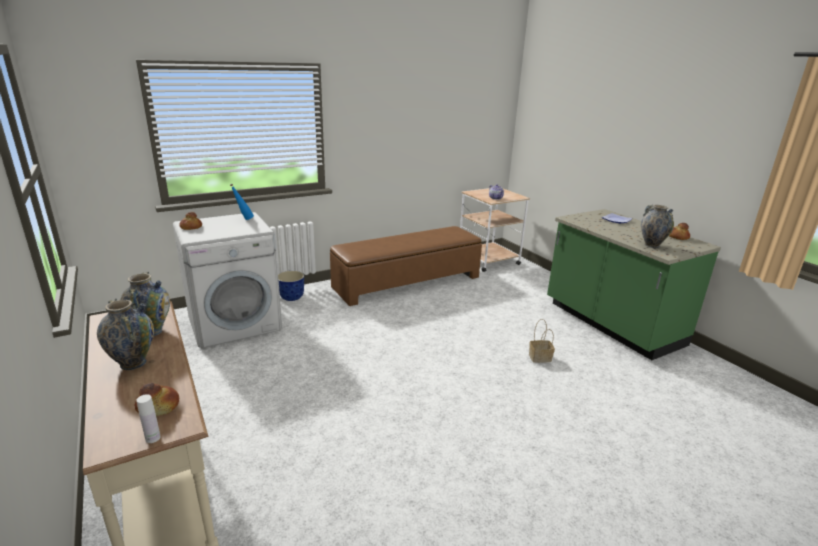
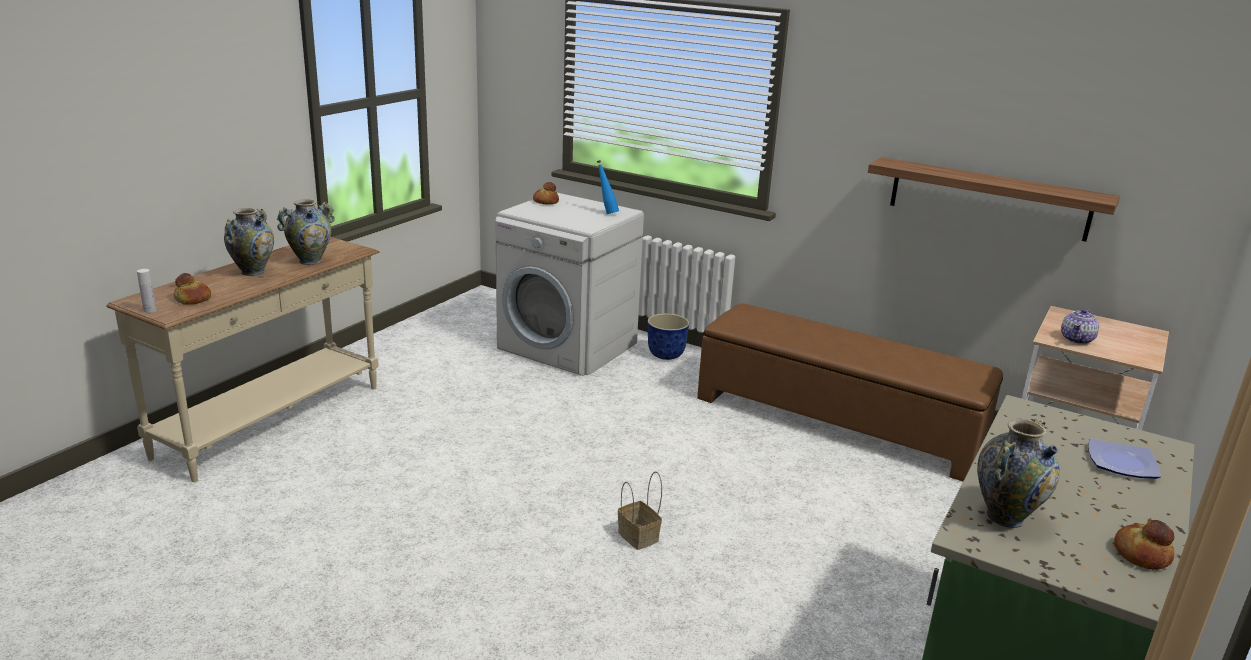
camera: 60 degrees right, 0 degrees up
basket [529,319,555,363] -> basket moved to [618,471,662,550]
none -> shelf [868,157,1120,242]

